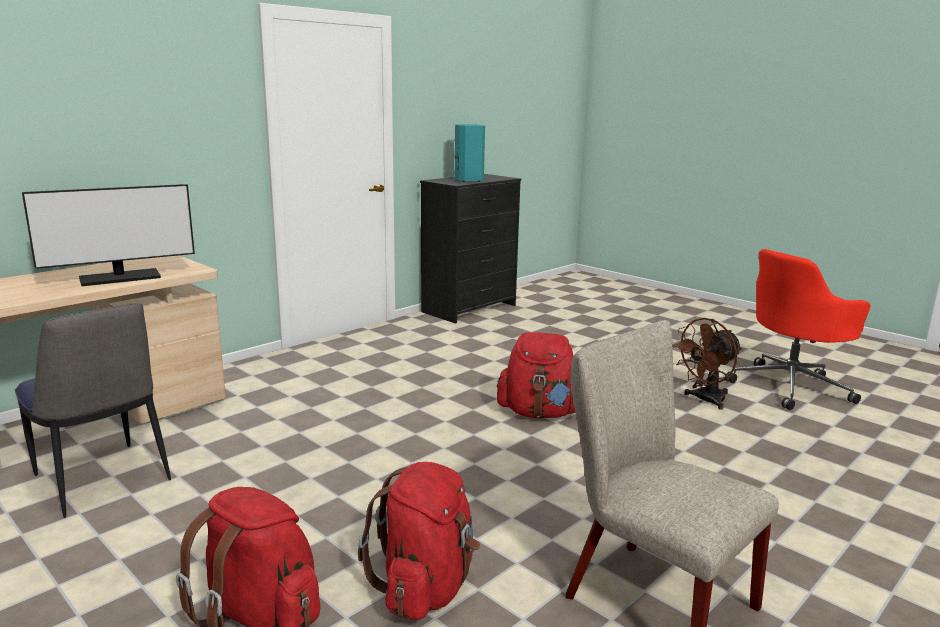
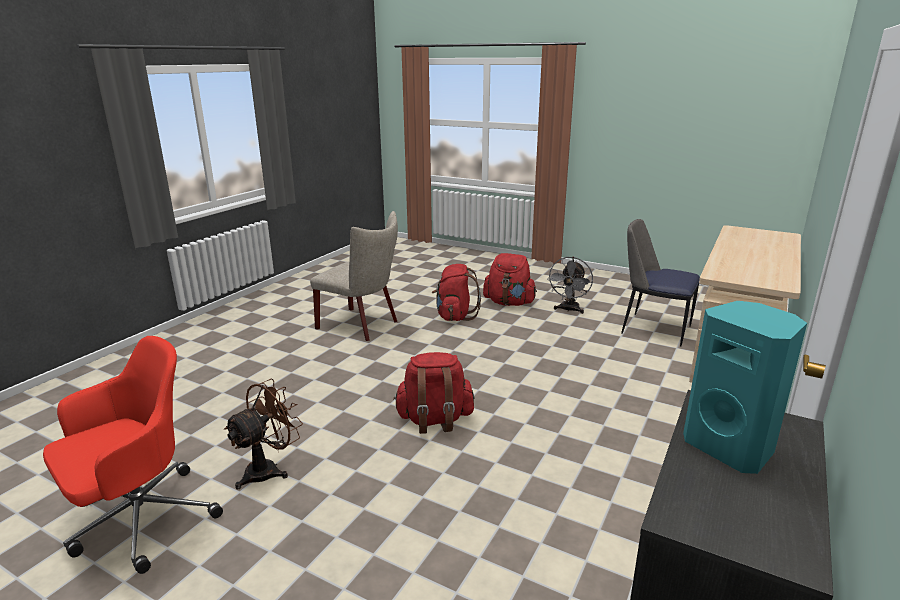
camera: 165 degrees right, 5 degrees up
monitor [22,184,195,286] -> none
none -> grey fan [547,257,593,314]

